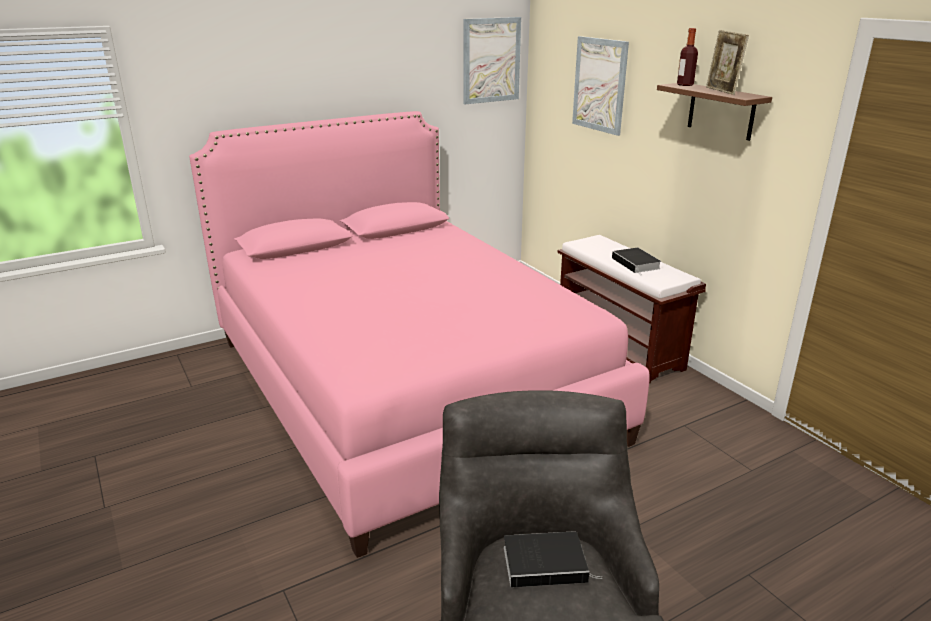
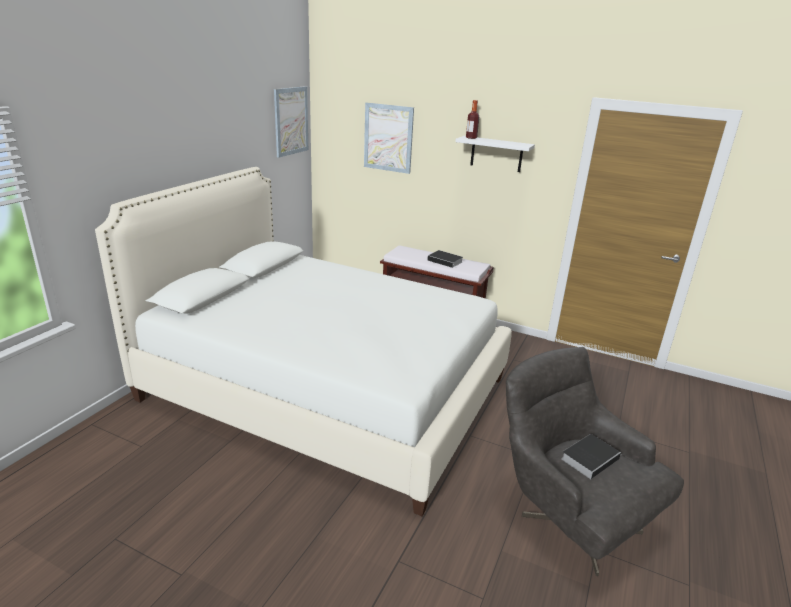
camera: 35 degrees left, 0 degrees up
pink bed [189,111,650,558] -> white bed [95,167,512,516]
brown shelf [657,83,772,141] -> white shelf [455,136,535,172]
picture frame [706,30,749,95] -> none

